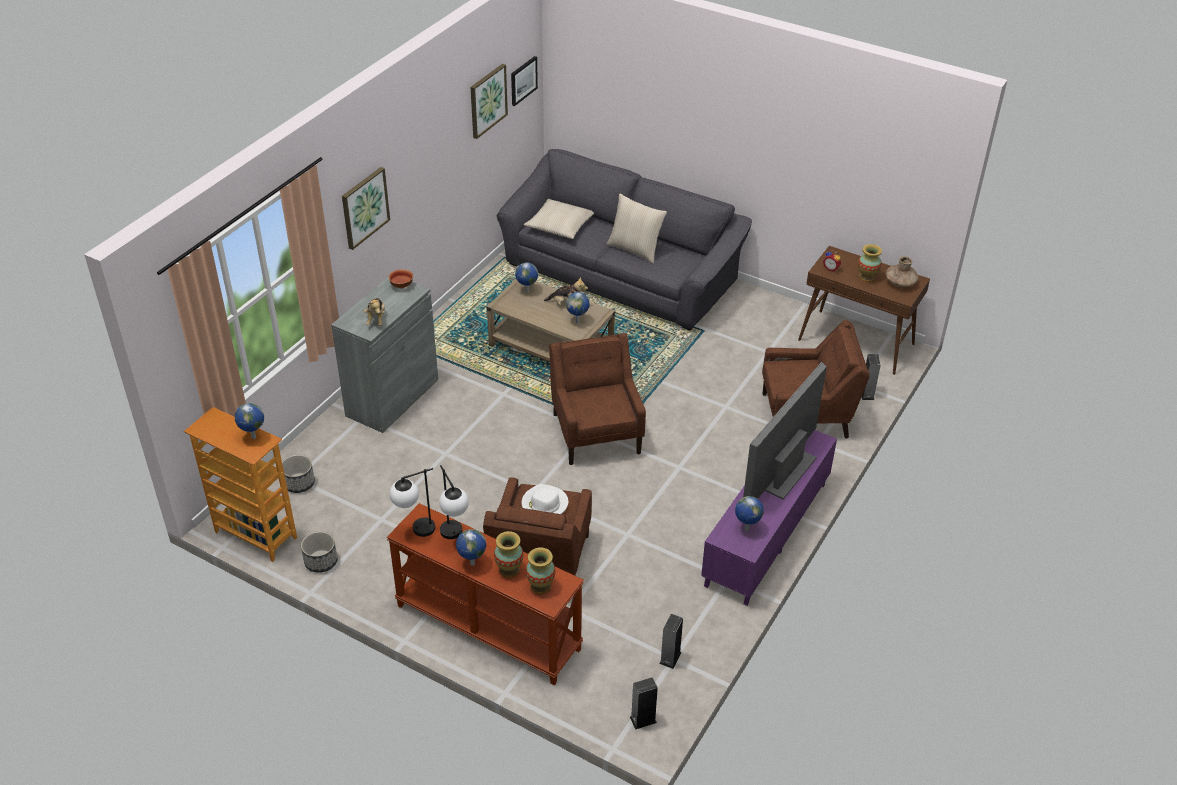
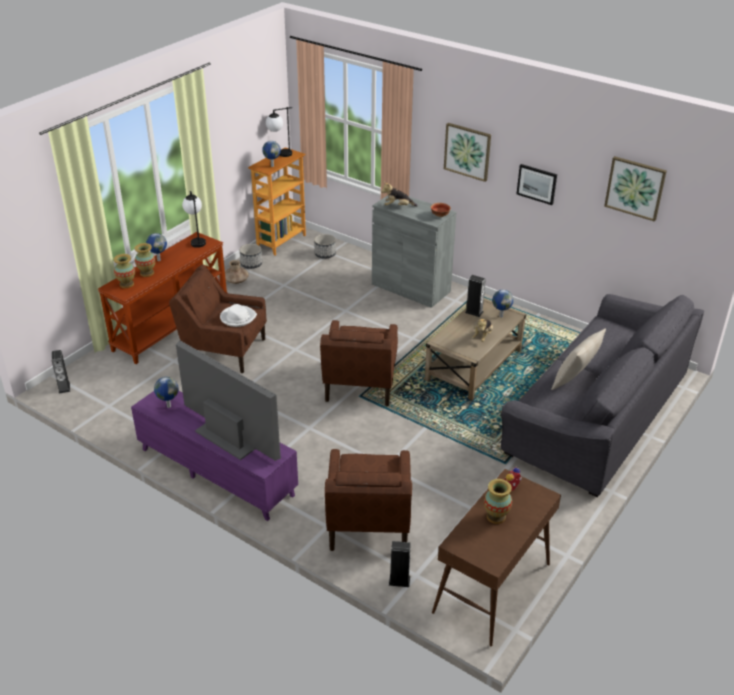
camera: 95 degrees right, 5 degrees down
table lamp [439,465,469,539] -> table lamp moved to [266,107,292,157]
picture [511,56,538,106] -> picture moved to [517,164,557,205]
beige pillow [524,199,594,239] -> none
brown armchair [549,333,646,465] -> brown armchair turned 105 degrees clockwise [320,320,398,406]
globe [566,292,590,323] -> none
speaker [659,614,683,669] -> speaker moved to [465,275,486,317]
brown vase [886,256,919,287] -> brown vase moved to [225,260,249,284]

